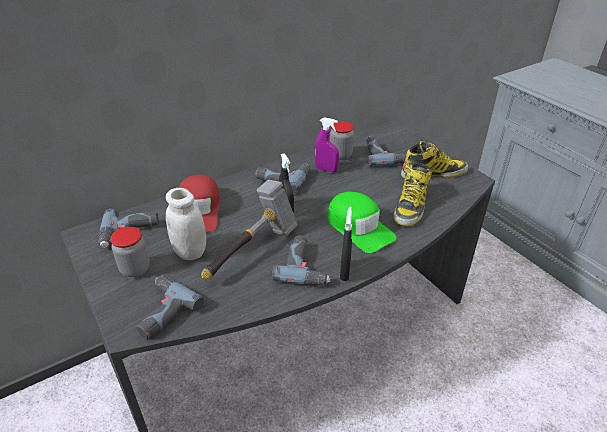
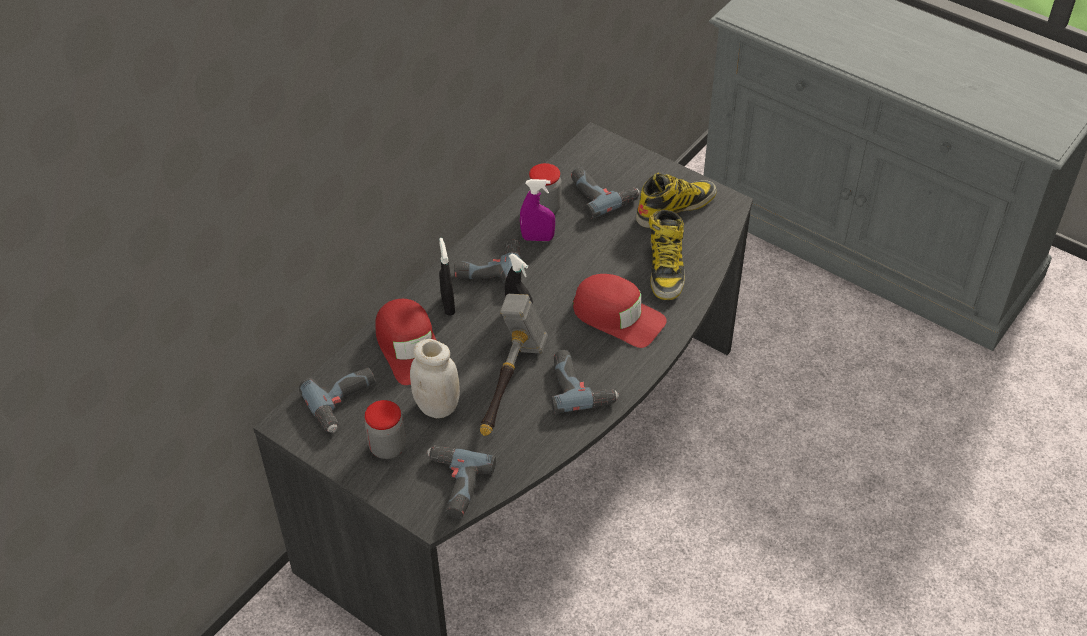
camera: 20 degrees left, 10 degrees up
green cap [327,192,397,253] -> red cap [573,274,667,348]
black spray bottle [340,206,352,281] -> black spray bottle moved to [439,238,455,316]

